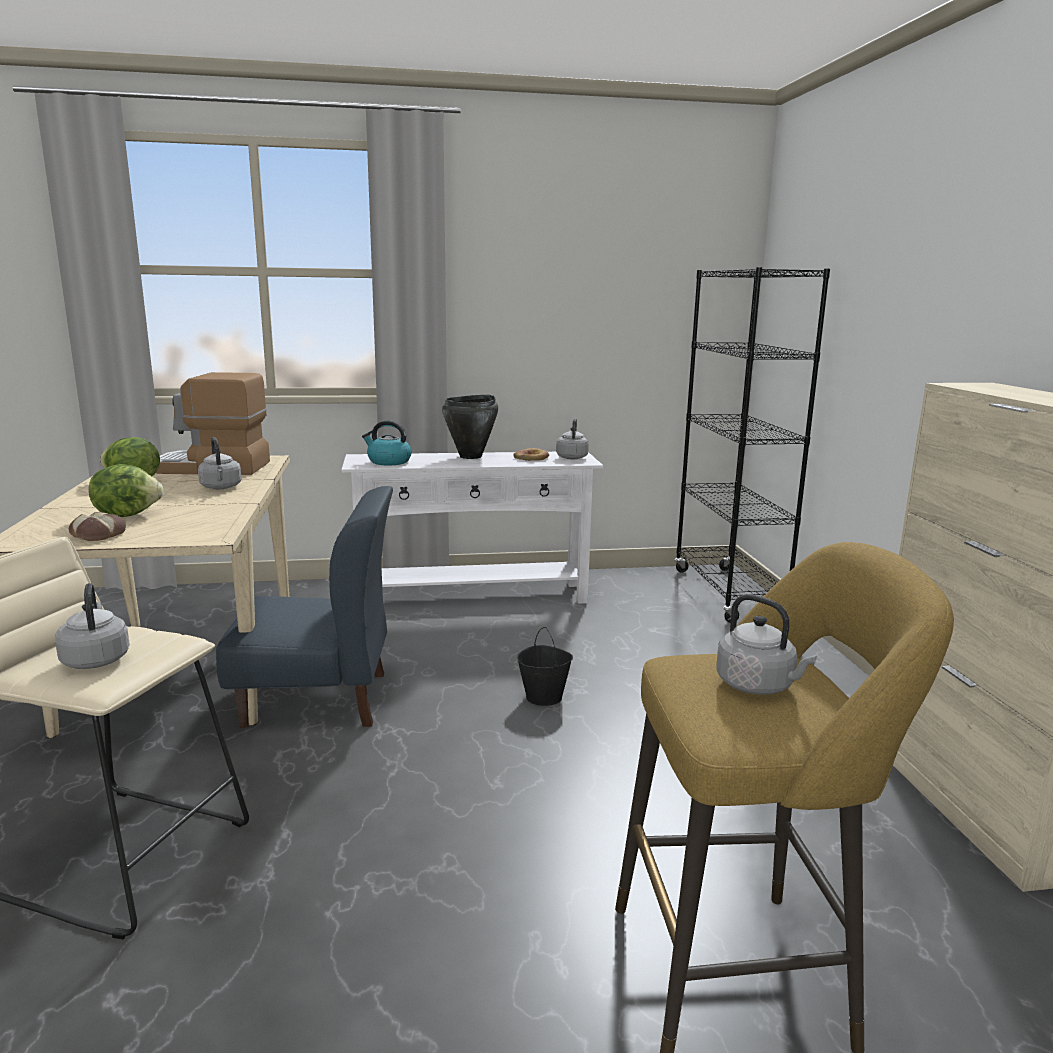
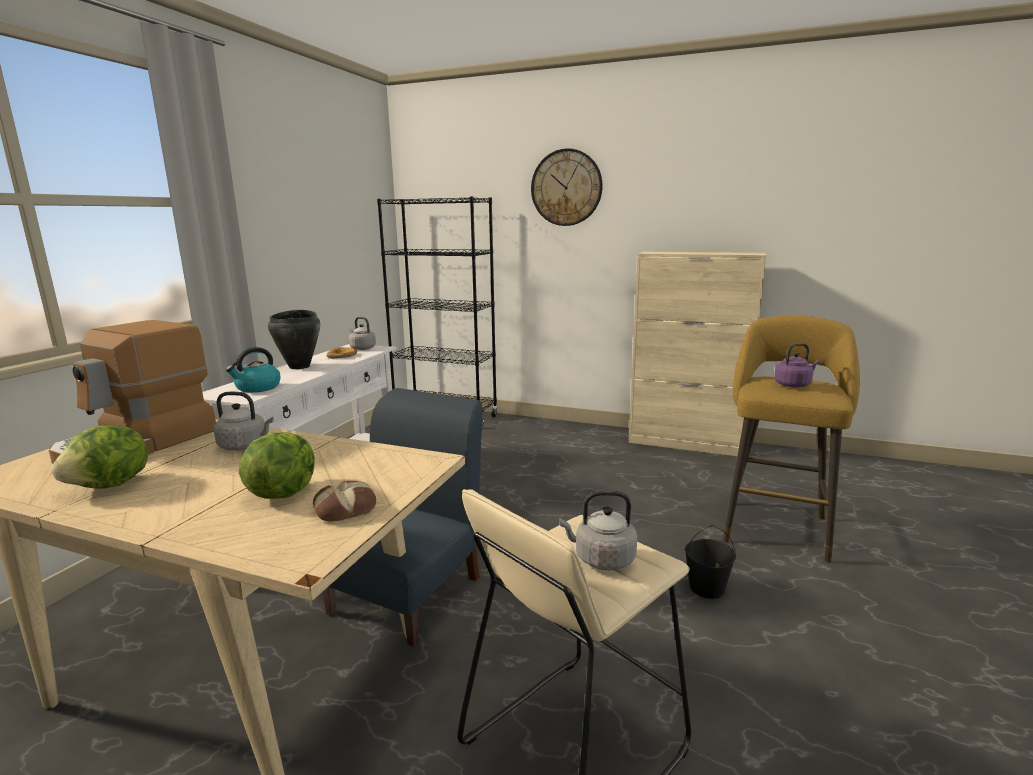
camera: 60 degrees left, 0 degrees up
black bucket [517,627,573,706] -> black bucket moved to [685,525,736,599]
grey kettle [716,594,817,695] -> purple kettle [774,343,820,387]
none -> wall clock [531,148,603,226]

